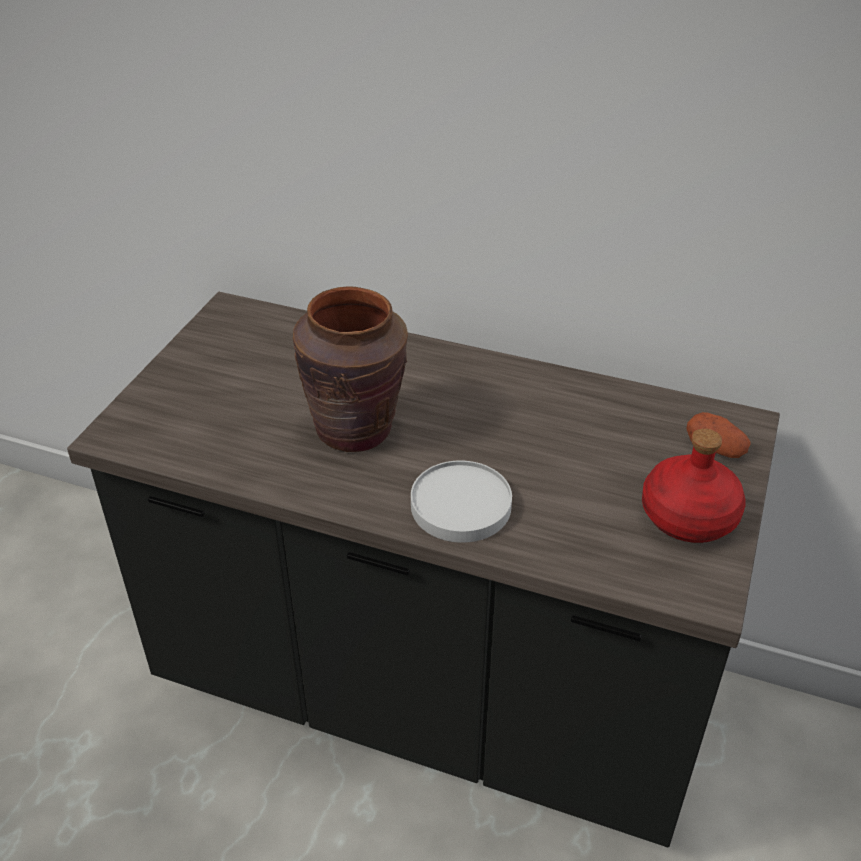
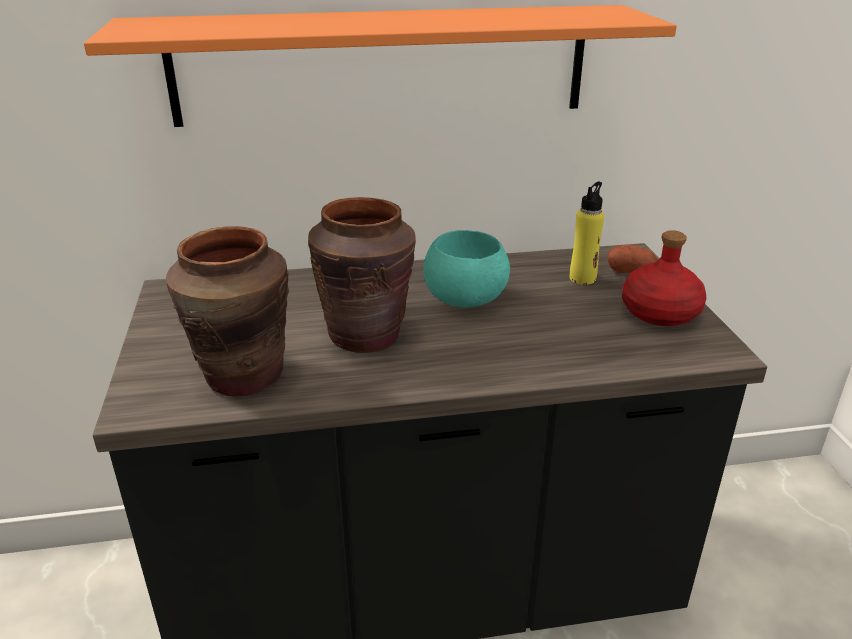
camera: 30 degrees left, 10 degrees down
white plate [411,461,512,543] -> none
none -> orange shelf [84,5,677,127]
none -> brown vase [166,226,289,397]
none -> turquoise bowl [423,230,510,308]
none -> yellow bottle [570,181,604,285]

